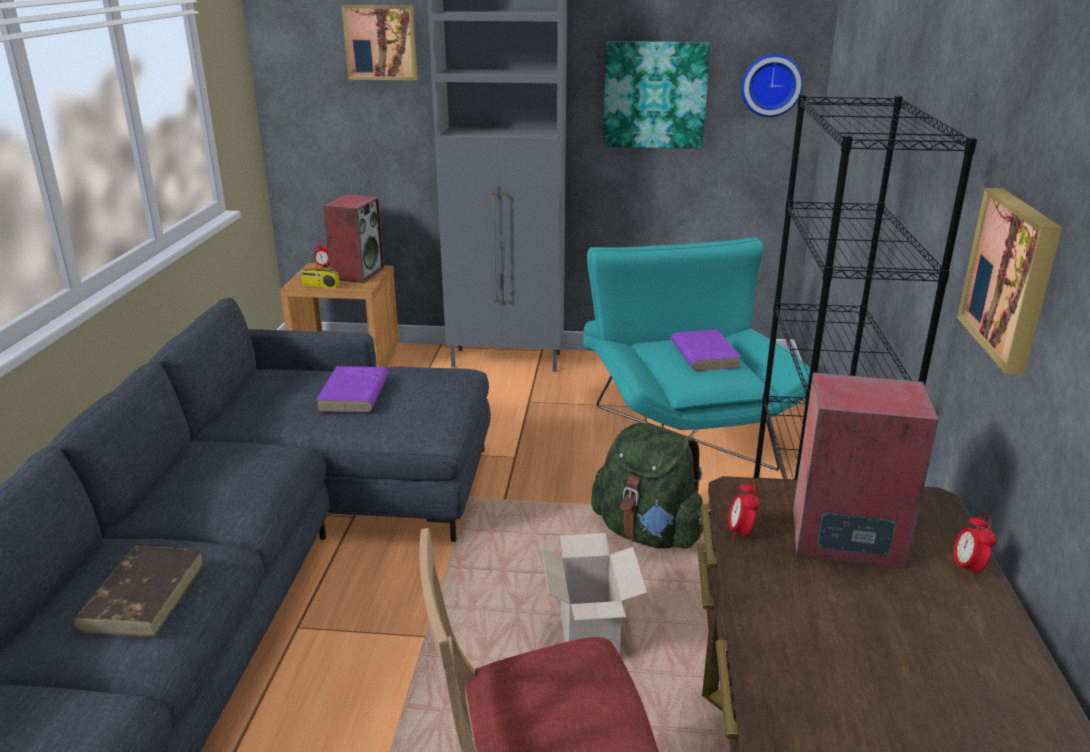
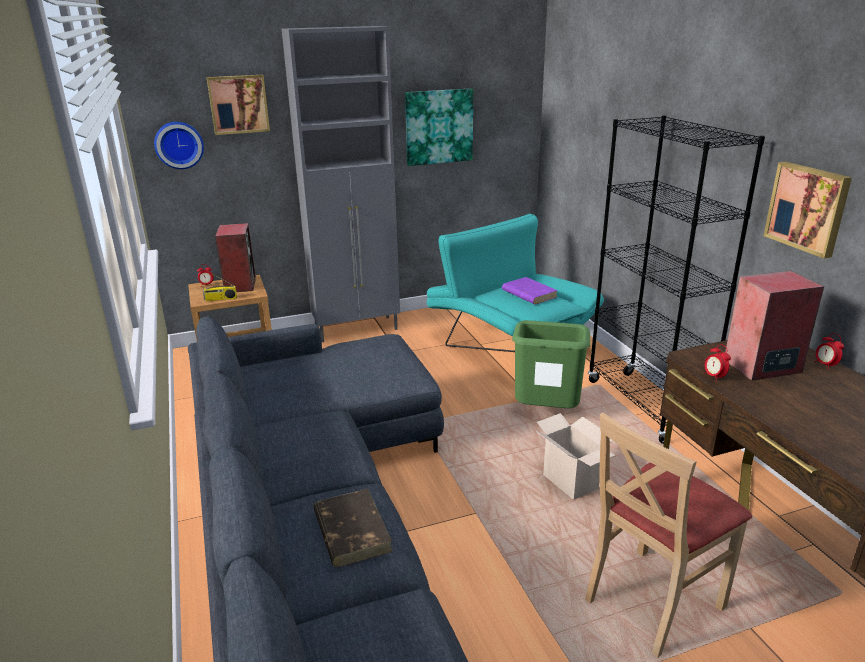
camera: 25 degrees left, 0 degrees up
purple book [316,366,389,413] -> none
green backpack [591,423,703,549] -> green trash can [512,320,590,408]
wall clock [741,54,803,117] -> wall clock moved to [154,122,204,169]

